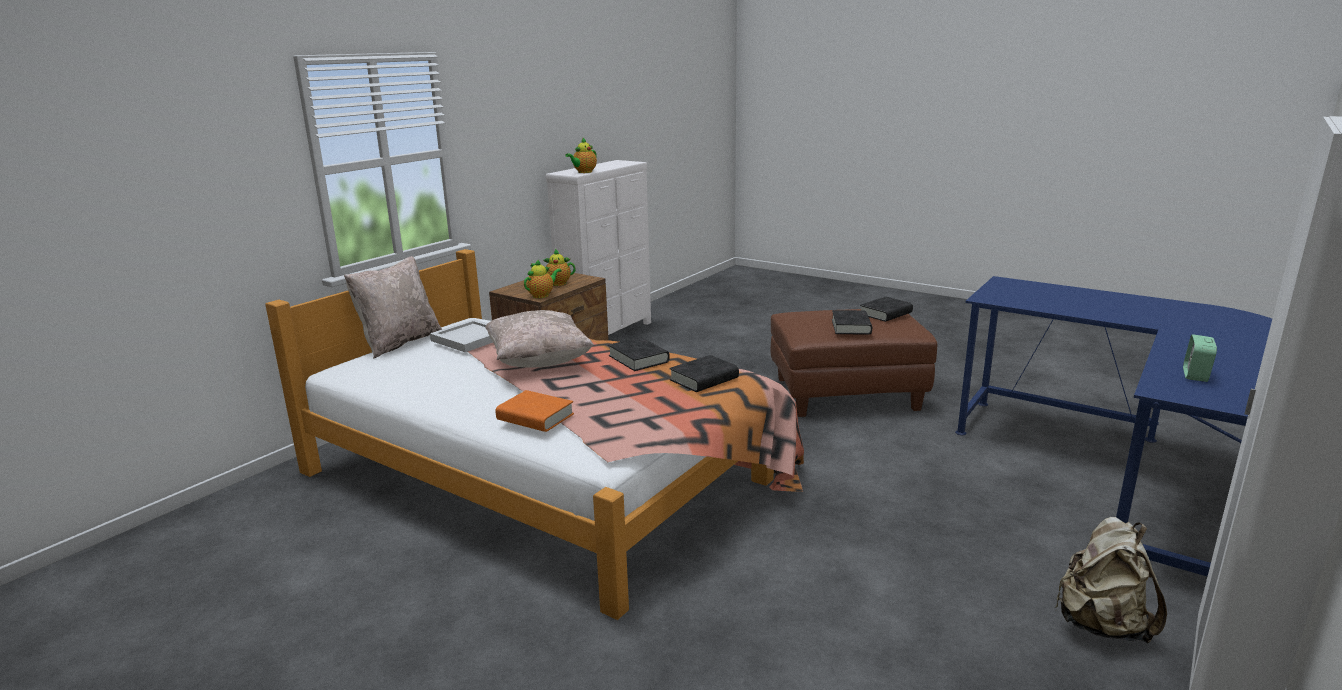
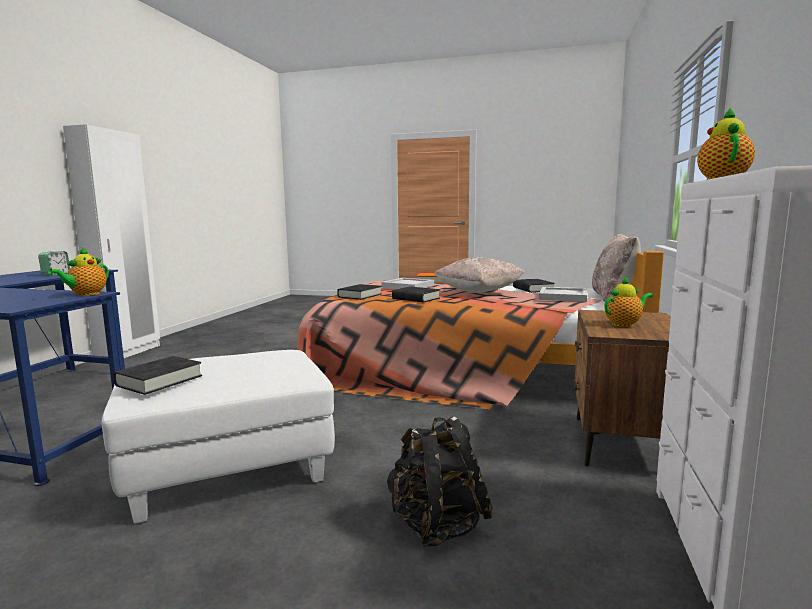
camera: 160 degrees right, 10 degrees down
teapot [524,259,562,298] -> teapot moved to [48,247,109,296]
brown ottoman [771,309,937,417] -> white ottoman [102,350,335,524]
black book [832,310,872,335] -> black book moved to [513,279,555,293]
beige backpack [1055,517,1167,644] -> none
none -> white tray [381,278,434,289]
none -> black backpack [387,416,493,547]

